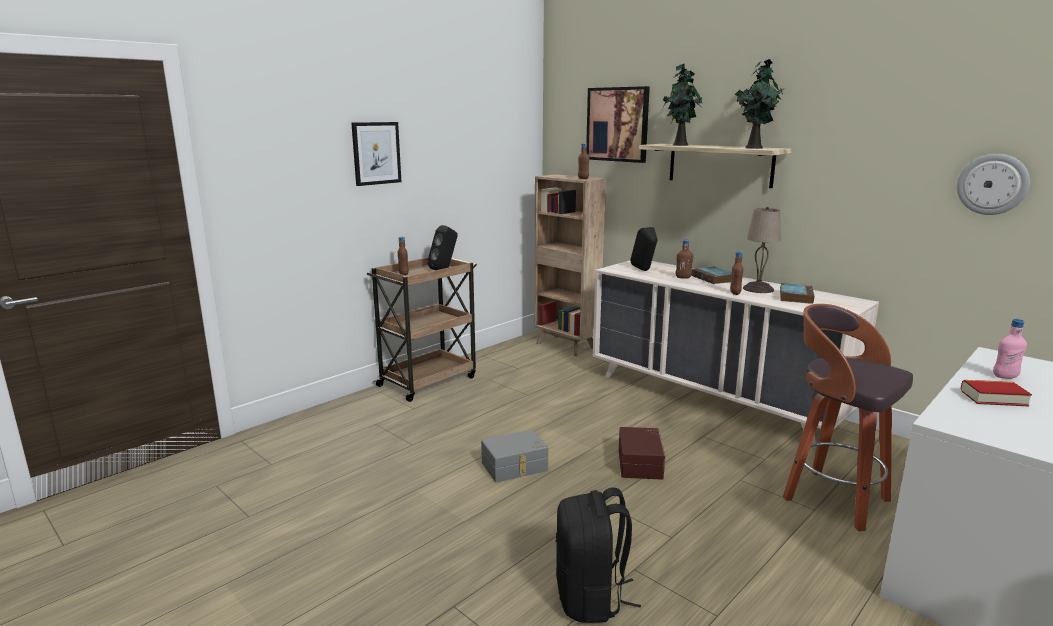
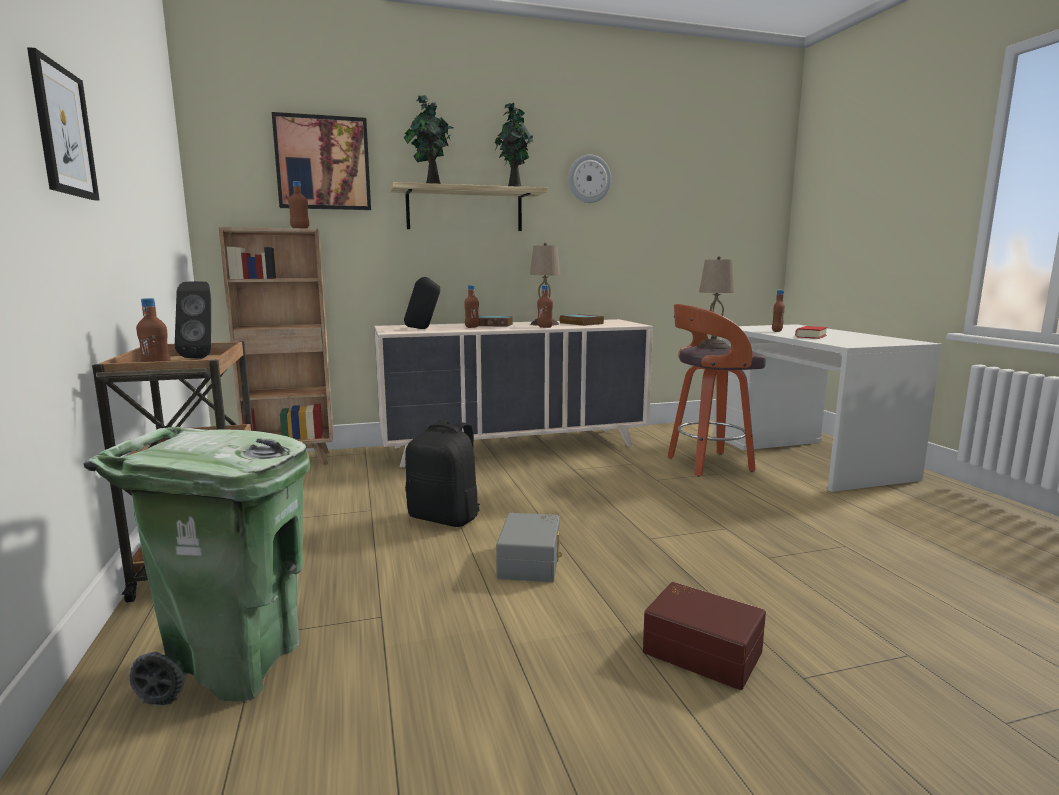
camera: 60 degrees left, 5 degrees down
black backpack [556,487,641,623] -> black backpack moved to [405,420,480,527]
brown storage box [619,427,665,480] -> brown storage box moved to [643,582,766,690]
wall clock [957,154,1030,215] -> wall clock moved to [568,154,611,203]
pink bottle [993,319,1027,379] -> brown bottle [772,290,785,332]
none -> green trash can [84,427,311,705]
none -> beige table lamp [697,256,735,349]

